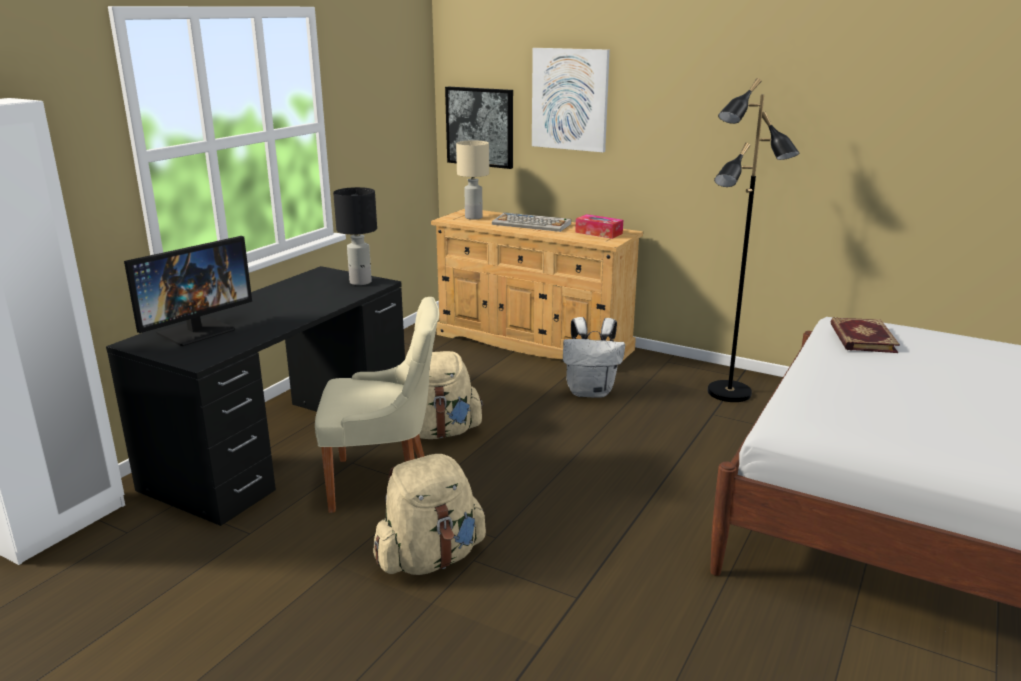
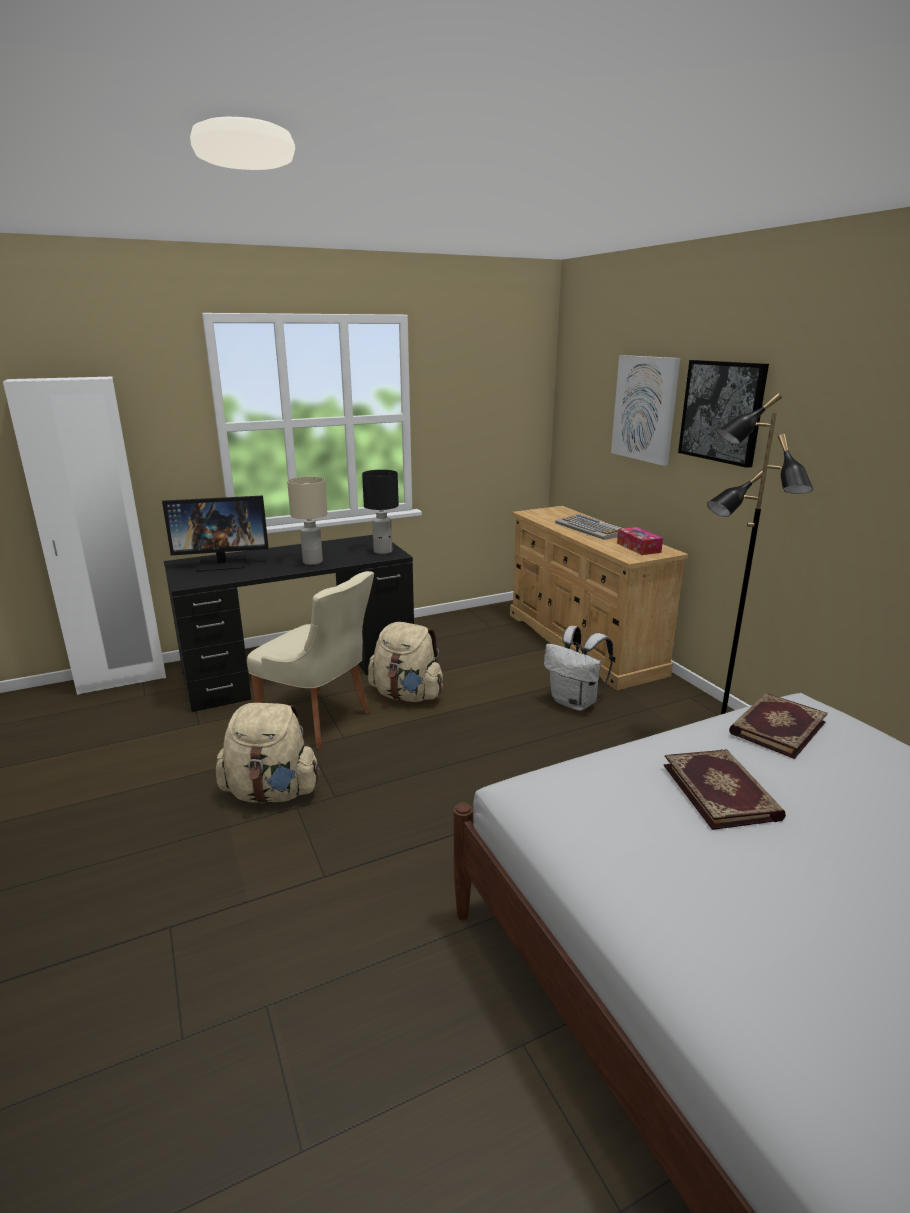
camera: 35 degrees right, 0 degrees up
picture [445,87,513,169] -> picture moved to [678,360,769,468]
beige table lamp [456,140,489,220] -> beige table lamp moved to [287,477,327,565]
none -> book [663,749,786,830]

